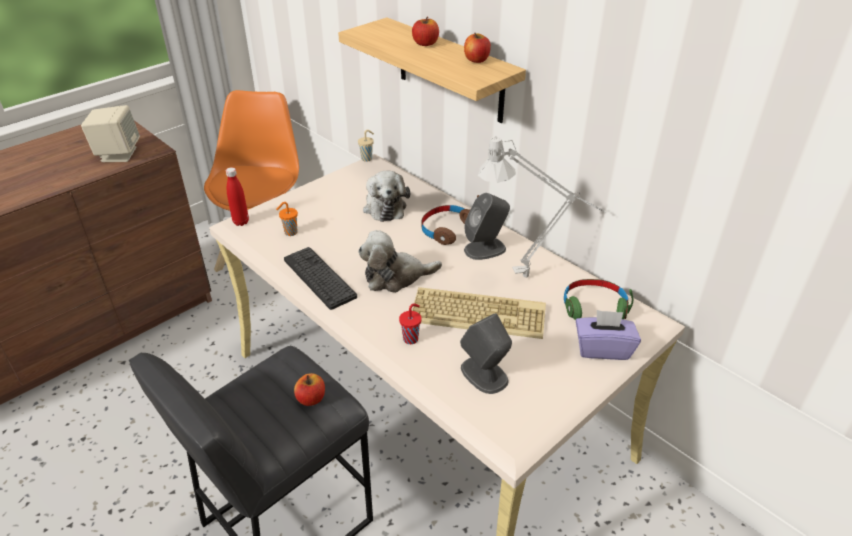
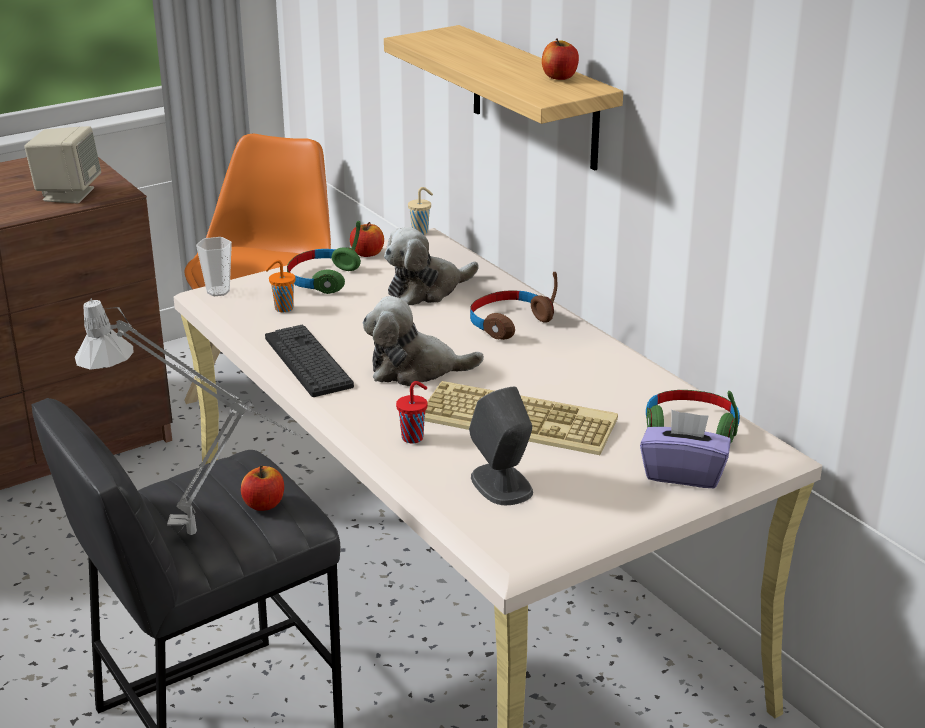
camera: 10 degrees right, 10 degrees down
red bottle [226,167,249,226] -> cup [196,237,232,296]
plush toy [363,171,410,222] -> plush toy turned 60 degrees clockwise [384,227,479,305]
apple [412,17,439,46] -> apple moved to [350,222,384,257]
grey speaker [464,193,510,260] -> none
grey table lamp [478,137,606,278] -> grey table lamp moved to [75,298,303,535]
none -> green headphones [287,221,361,294]

